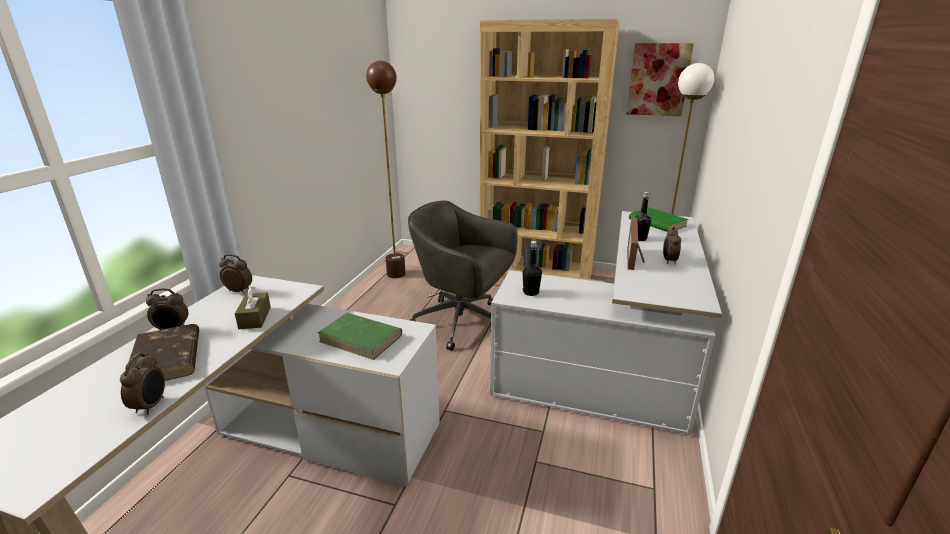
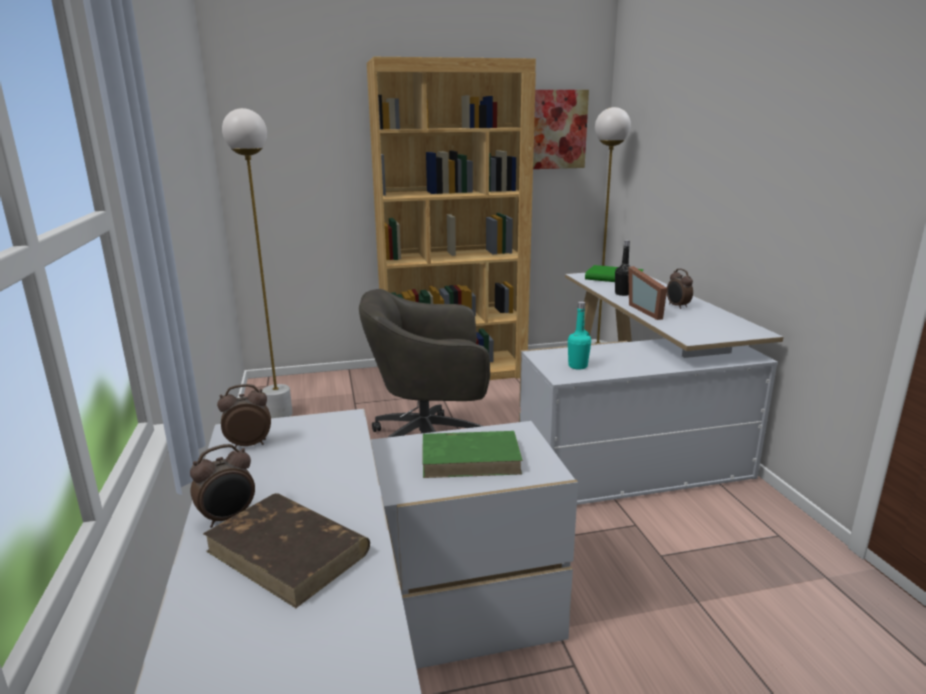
camera: 30 degrees left, 5 degrees down
alarm clock [120,353,165,415] -> none
brown tissue box [235,286,271,329] -> none
brown floor lamp [366,61,406,278] -> white floor lamp [222,108,293,418]
black bottle [523,241,542,296] -> turquoise bottle [568,301,591,369]

